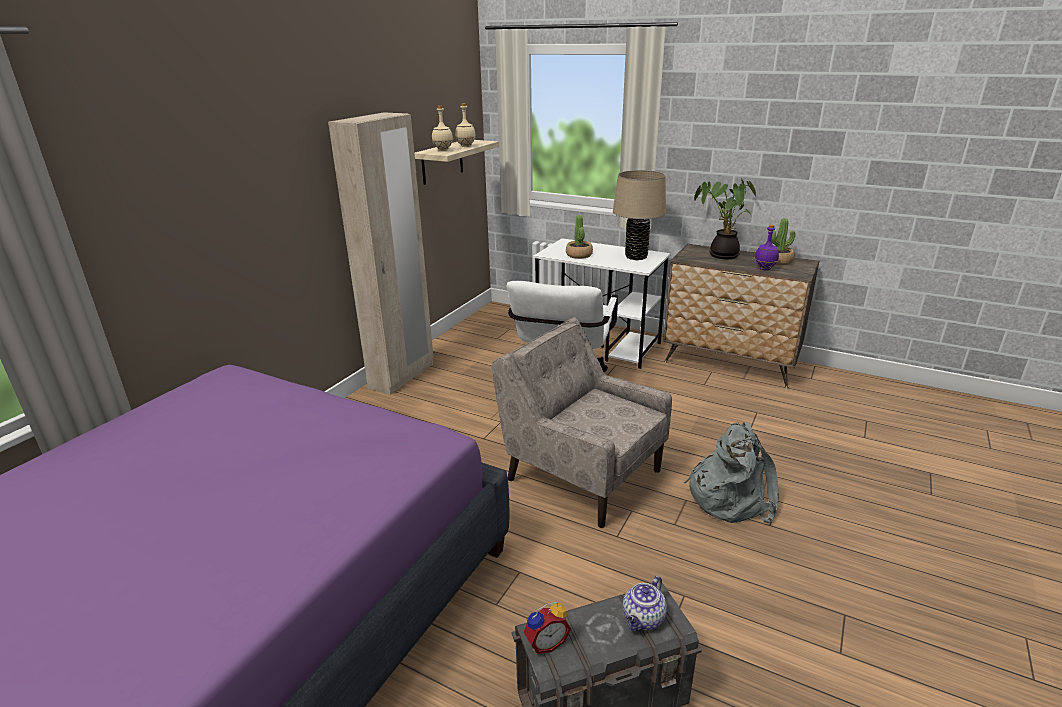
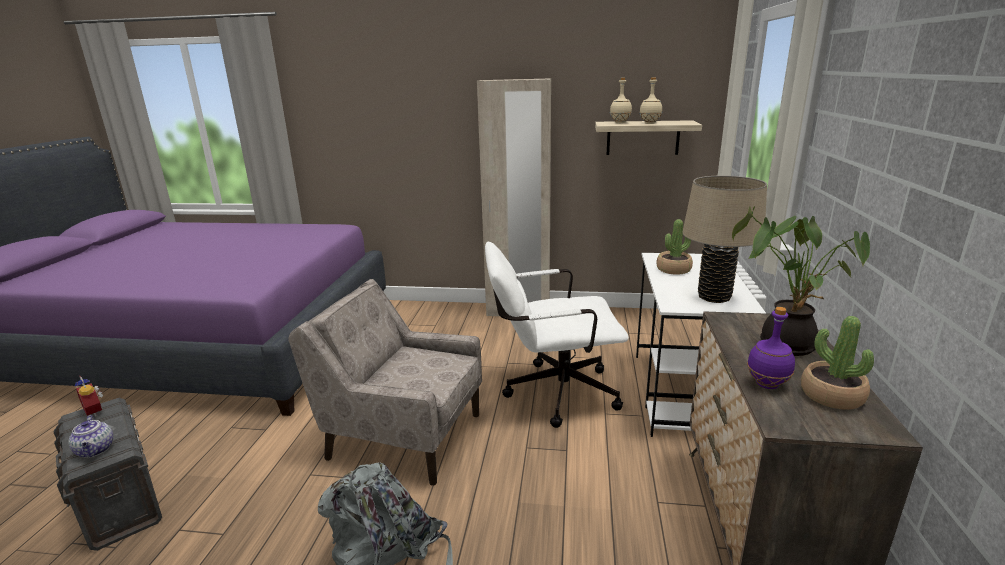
camera: 70 degrees right, 5 degrees down
beige armchair [491,317,672,528] -> beige armchair turned 90 degrees counterclockwise [288,279,482,486]
teapot [623,575,667,631] -> teapot turned 135 degrees counterclockwise [68,415,113,458]

